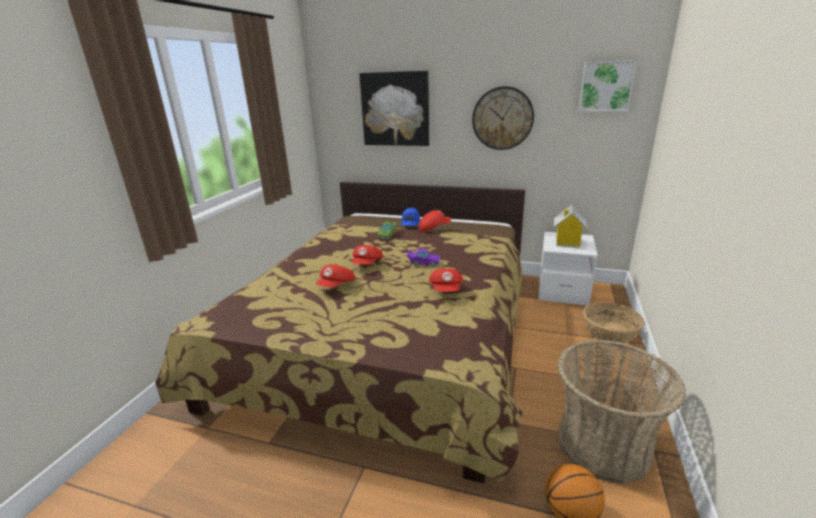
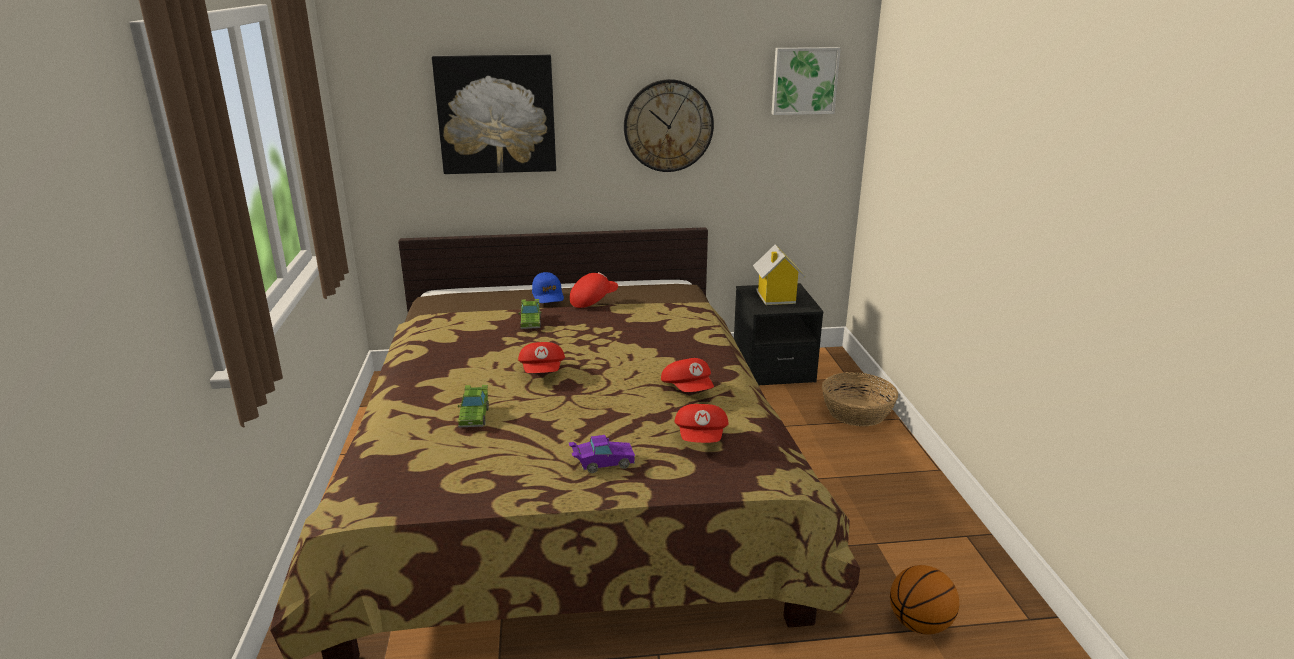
camera: 25 degrees left, 0 degrees up
red cap [316,264,355,287] -> red cap moved to [674,404,729,443]
purple toy car [406,248,440,267] -> purple toy car moved to [569,435,636,473]
white nightstand [539,232,598,306] -> black nightstand [734,283,823,385]
basket [558,340,686,484] -> none
none -> green toy car [458,385,489,427]

